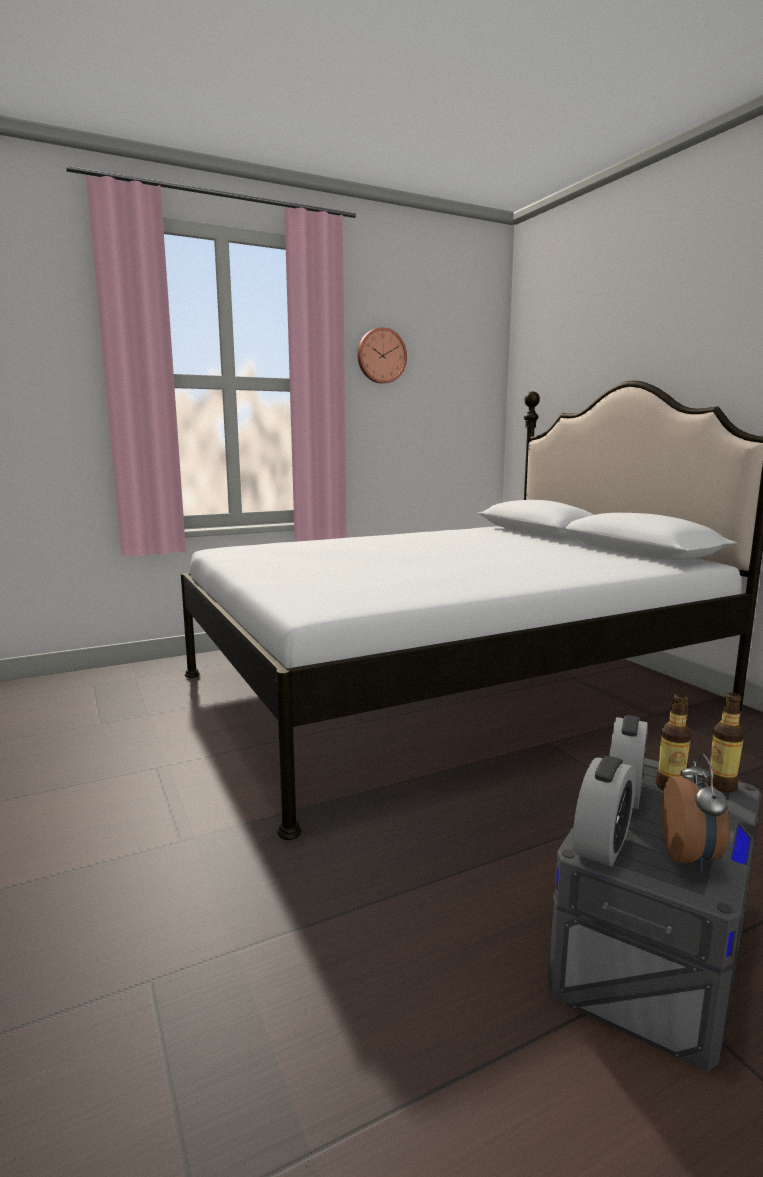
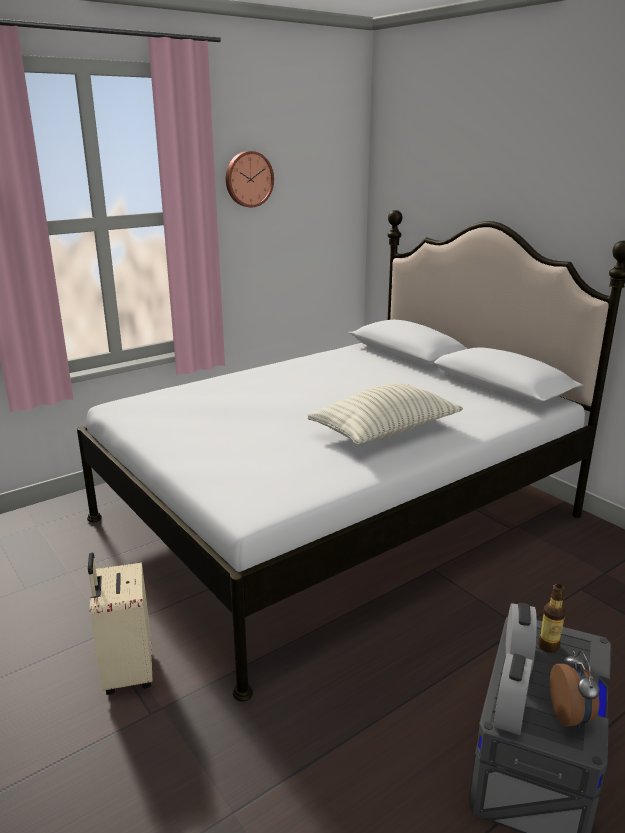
camera: 10 degrees left, 10 degrees up
bottle [706,693,744,793] -> none
none -> beige suitcase [88,553,153,695]
none -> pillow [308,383,463,445]

